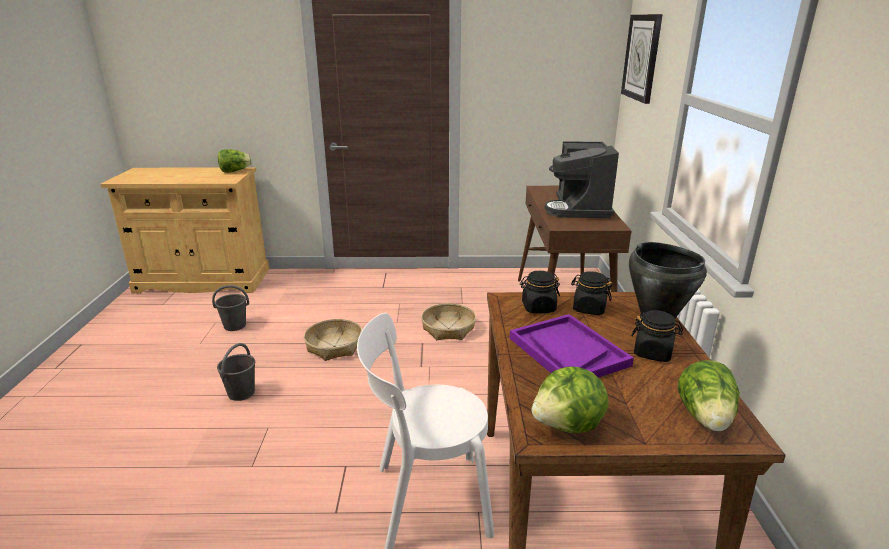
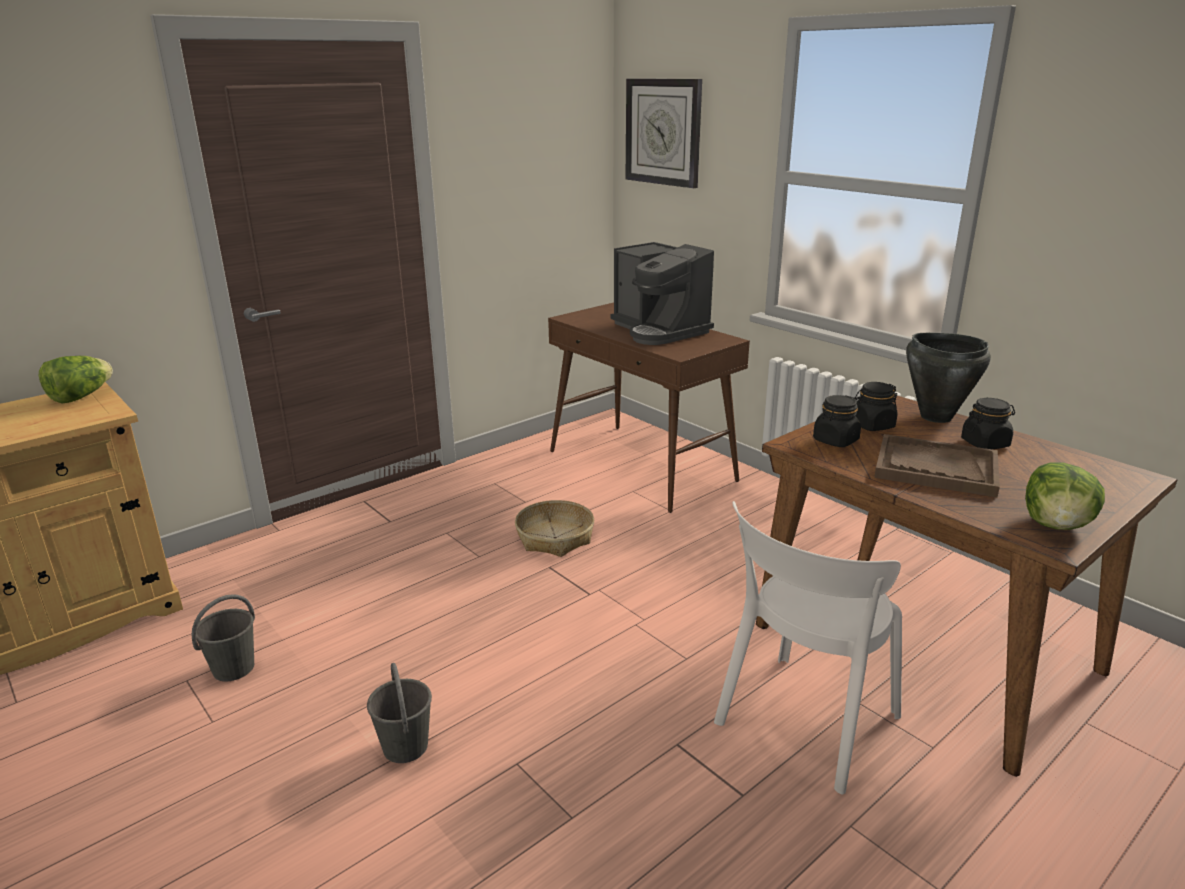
camera: 40 degrees left, 0 degrees up
basket [304,319,362,361] -> none
purple tray [510,314,634,378] -> brown tray [874,434,1000,497]
lettuce [678,360,740,431] -> none

